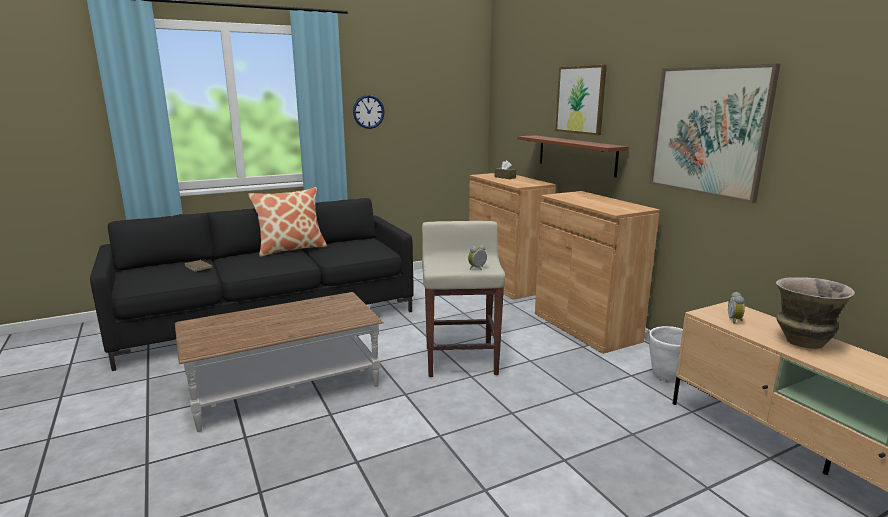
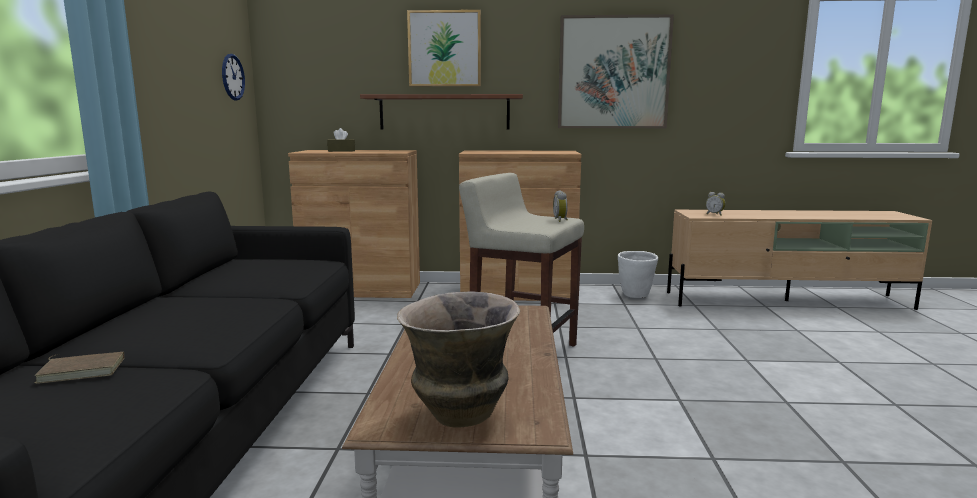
camera: 60 degrees left, 5 degrees down
pillow [248,187,328,257] -> none
wall clock [353,95,385,129] -> wall clock moved to [222,54,245,100]
vase [776,278,855,349] -> vase moved to [397,291,520,428]

